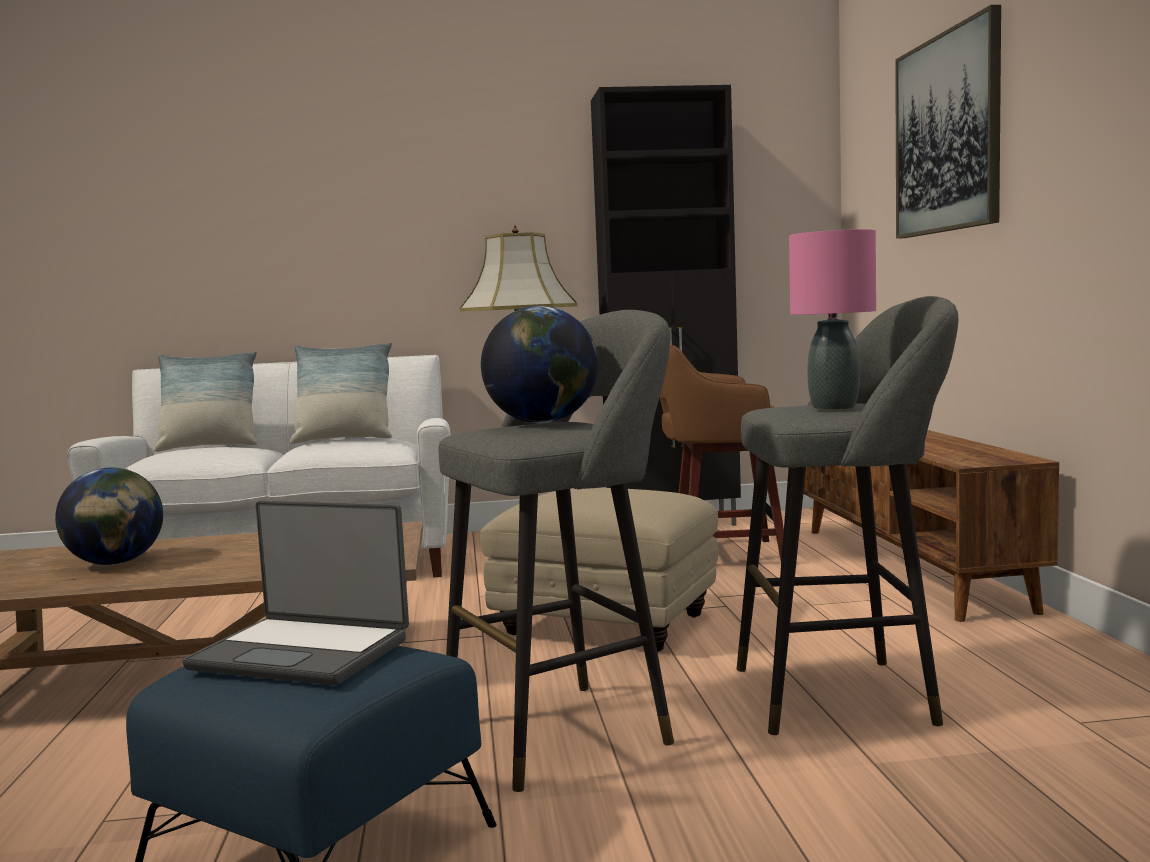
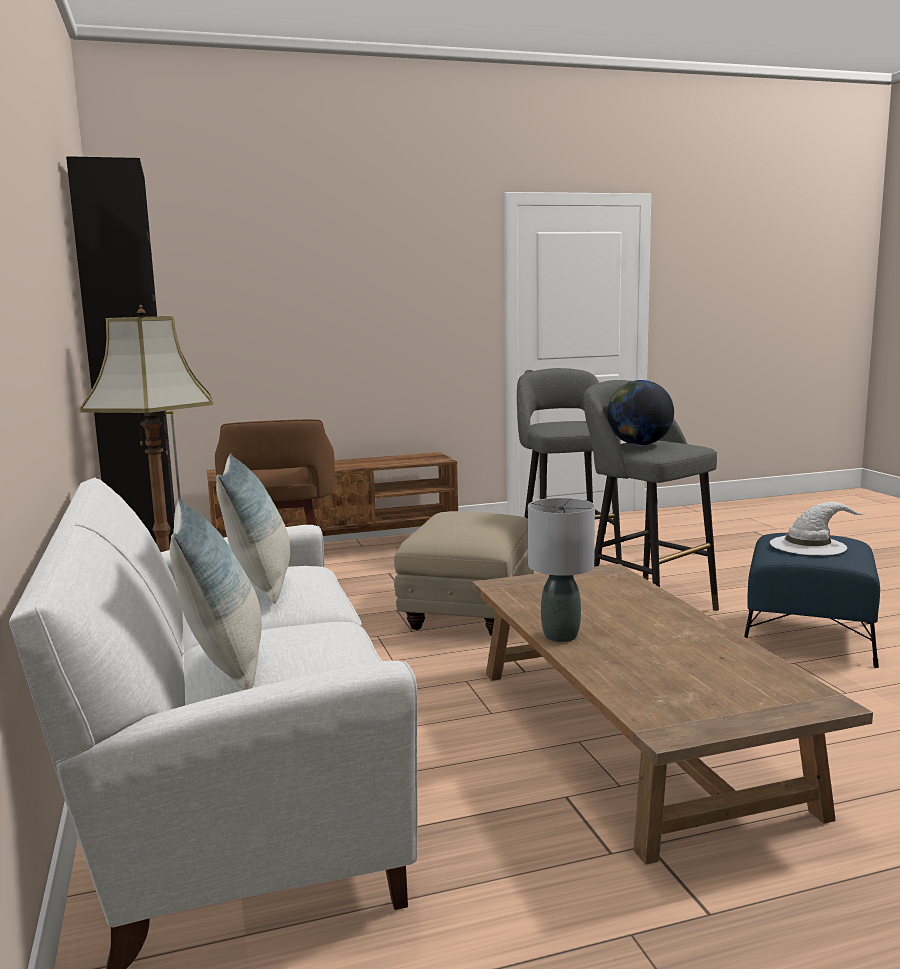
camera: 100 degrees left, 5 degrees up
globe [55,468,163,565] -> none
laptop [182,500,409,685] -> white hat [770,502,865,555]
pink table lamp [789,229,876,410] -> none
picture [895,5,1001,239] -> none
none -> grey table lamp [528,498,595,642]

